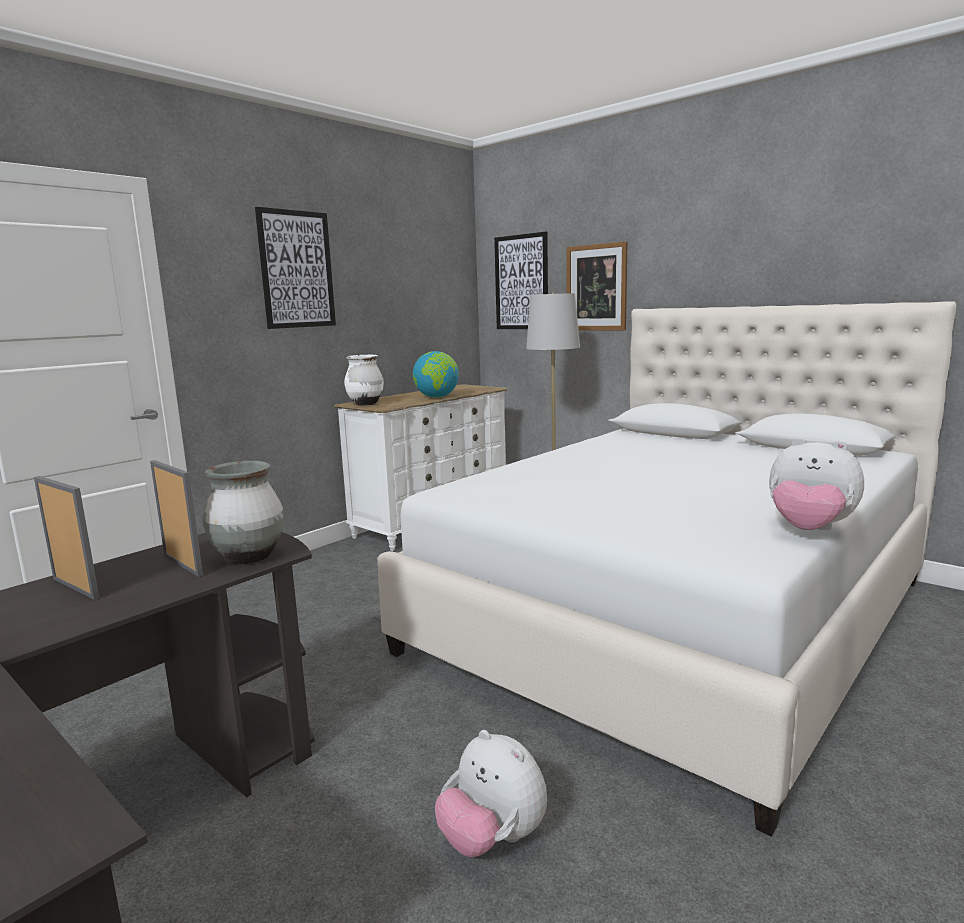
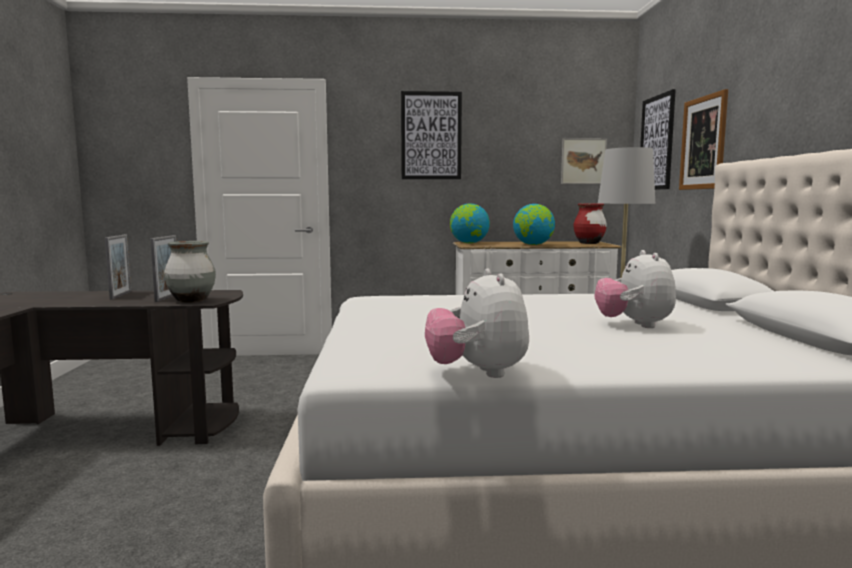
camera: 45 degrees right, 5 degrees down
white vase [344,355,384,406] -> globe [450,204,490,243]
plush toy [435,730,547,857] -> plush toy moved to [594,250,676,328]
none -> picture [561,138,607,184]
none -> red vase [574,204,607,244]

